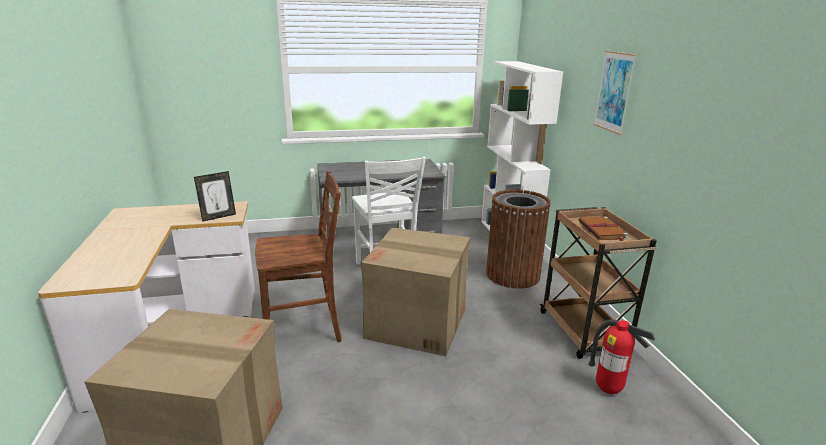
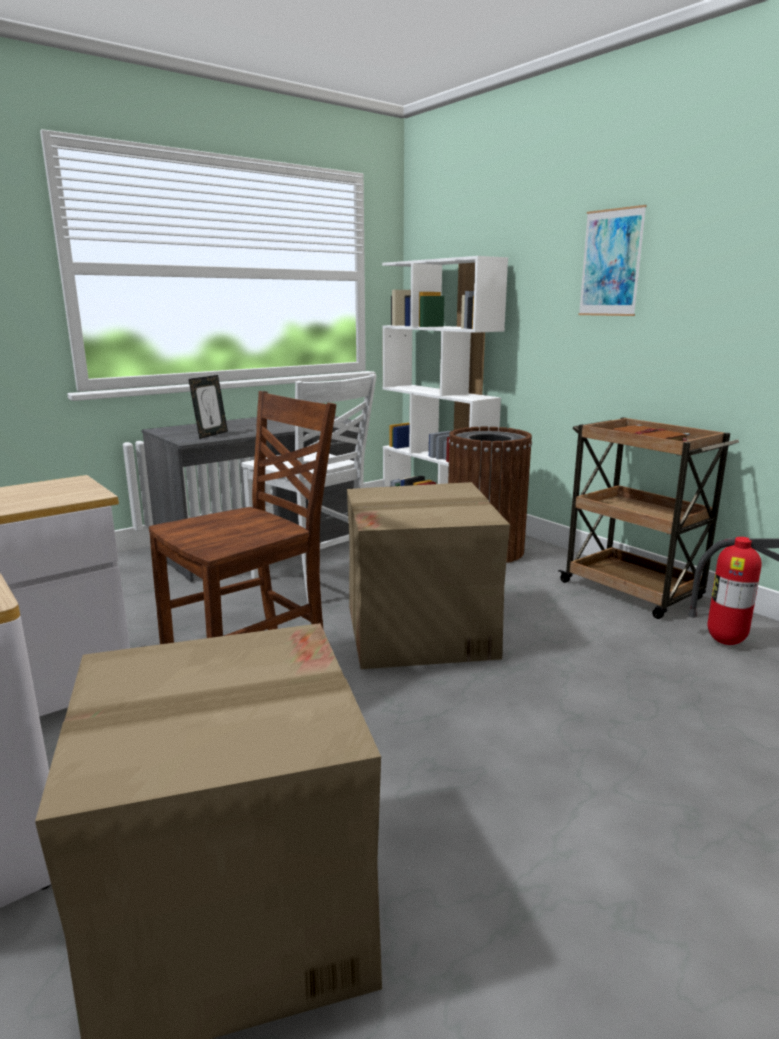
camera: 25 degrees left, 5 degrees down
picture frame [194,171,236,222] -> picture frame moved to [188,375,228,439]

